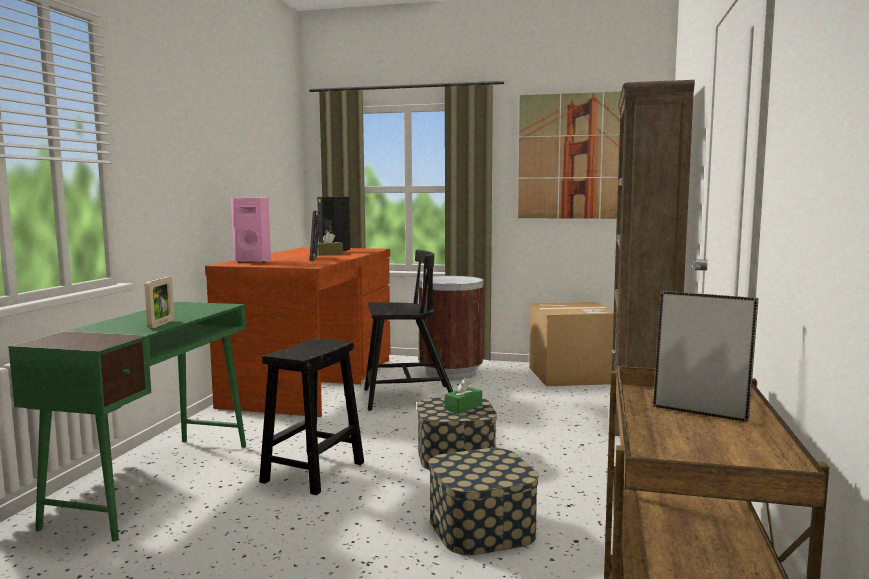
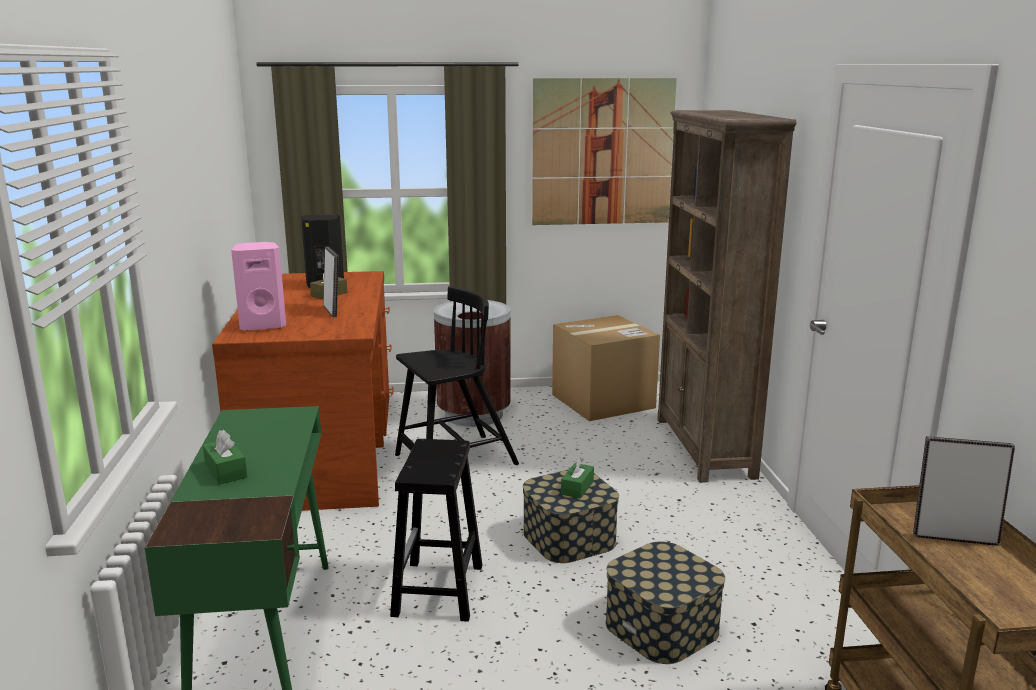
camera: 20 degrees left, 10 degrees up
picture frame [145,277,174,328] -> none
none -> green tissue box [203,430,247,485]

